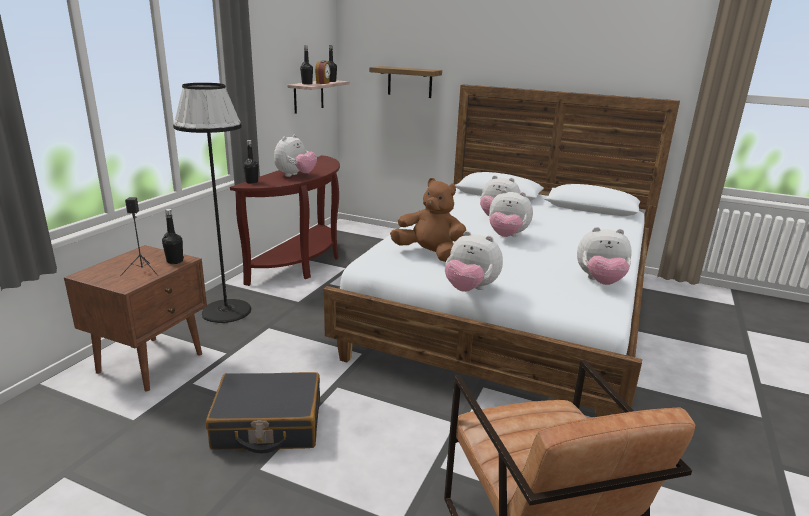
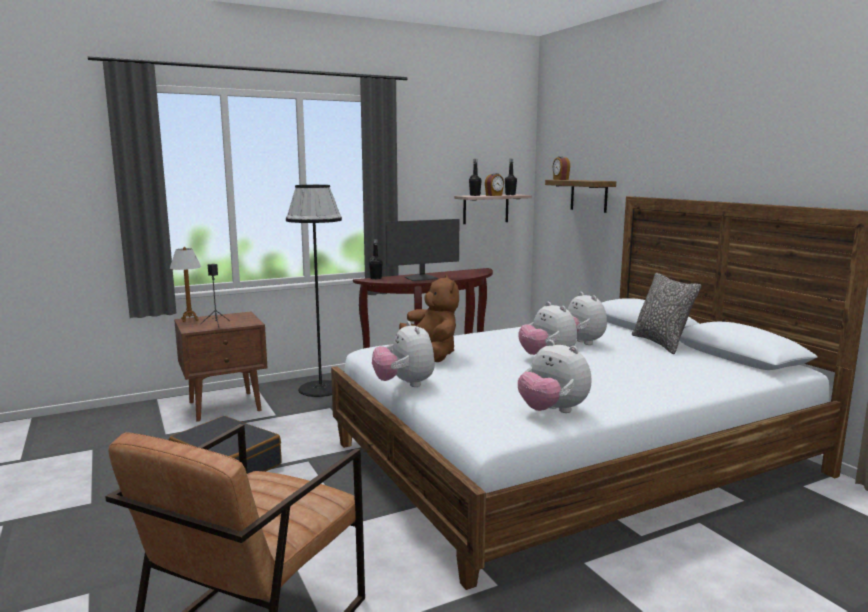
camera: 40 degrees right, 10 degrees down
black bottle [162,209,184,264] -> none
plush toy [274,134,317,177] -> monitor [386,219,459,281]
none -> table lamp [170,247,201,322]
none -> alarm clock [553,156,570,180]
none -> pillow [632,273,701,354]

